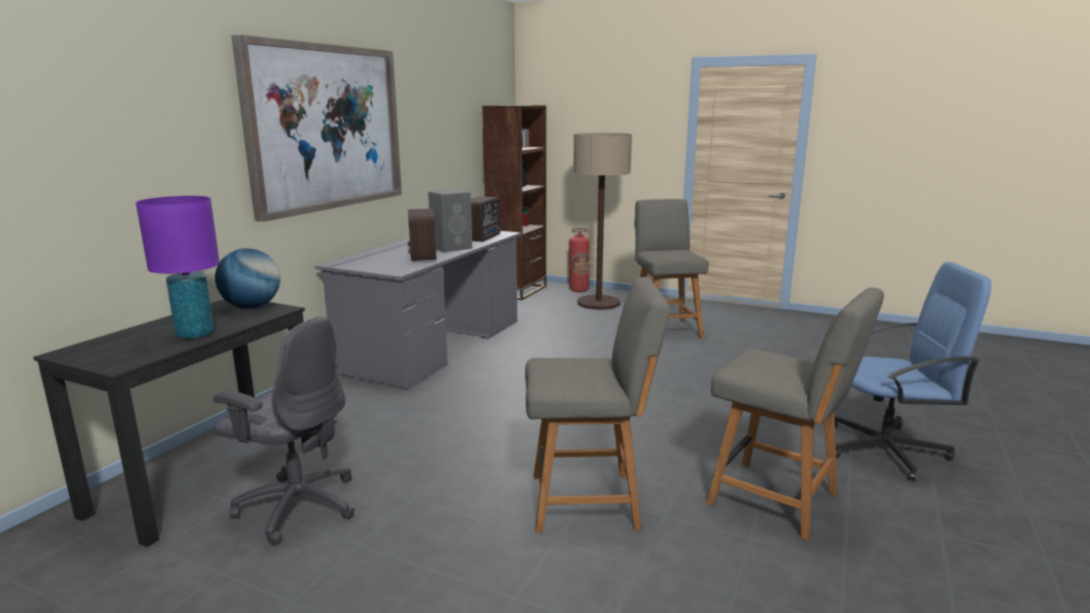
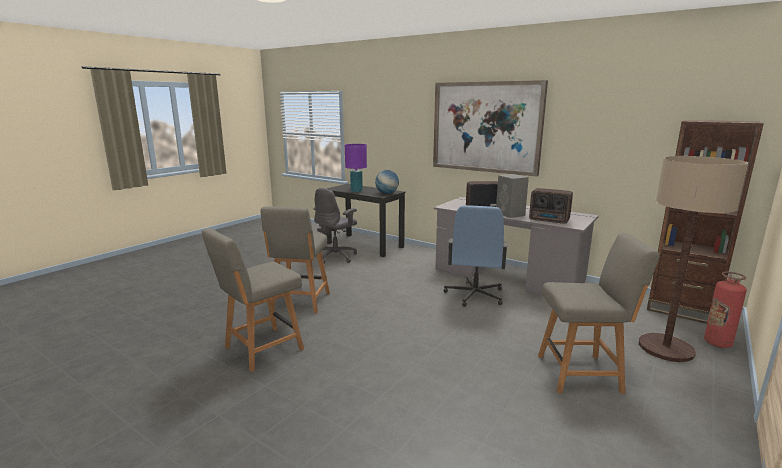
camera: 100 degrees right, 0 degrees up
blue office chair [835,262,991,481] -> blue office chair moved to [444,205,508,307]

